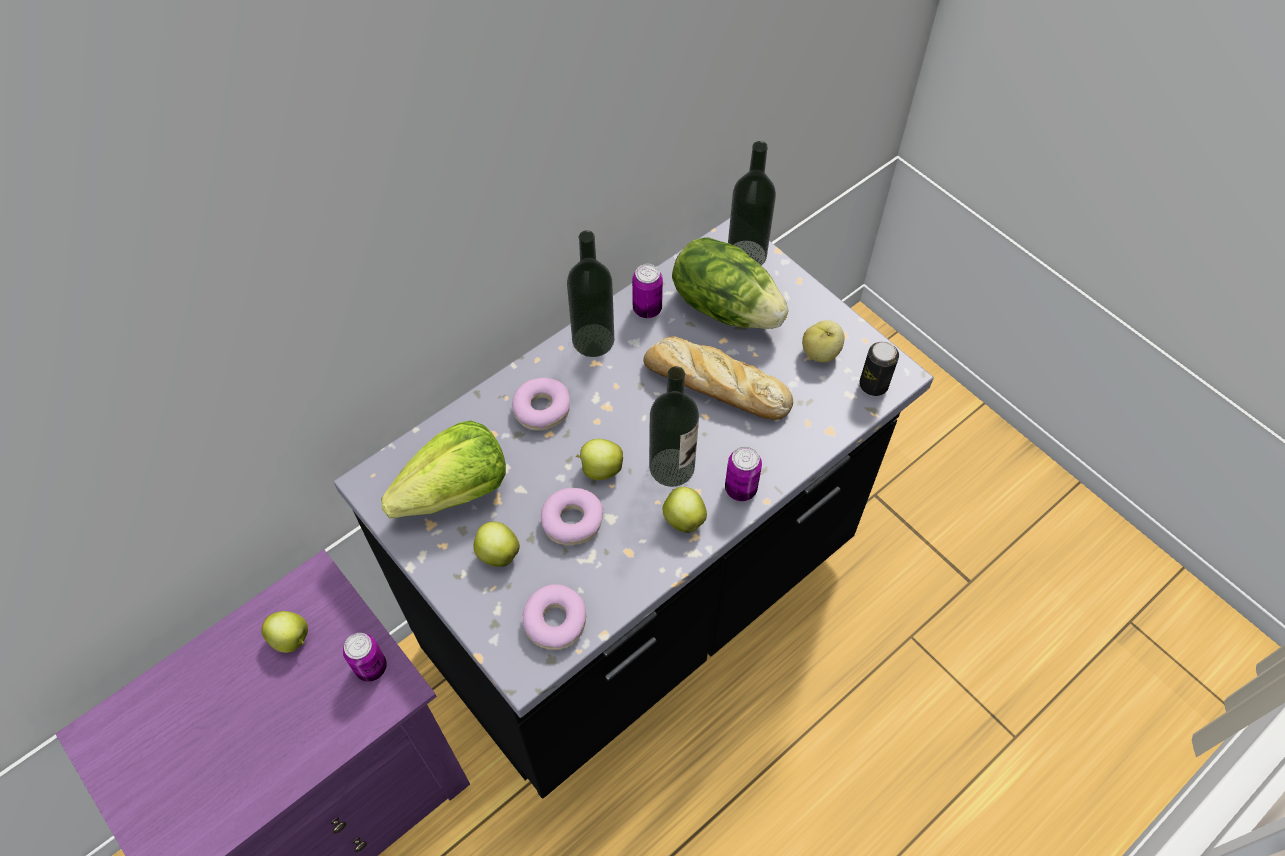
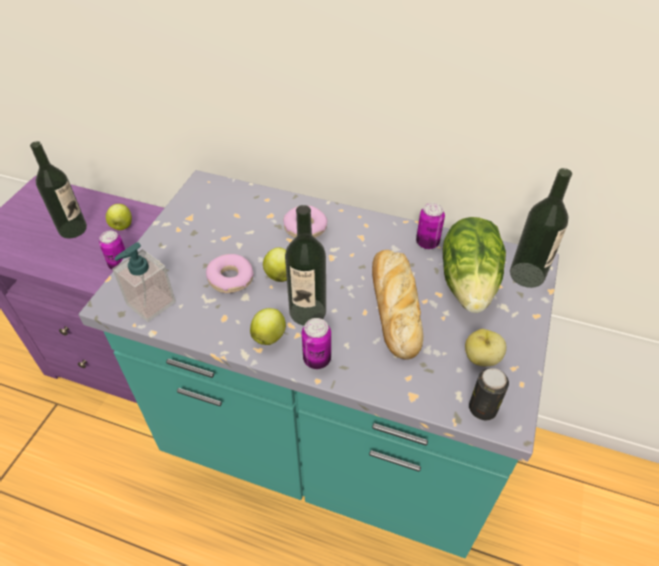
camera: 60 degrees right, 10 degrees down
black counter [334,218,934,799] -> turquoise counter [78,170,559,558]
lettuce [381,420,506,518] -> none
apple [473,522,520,567] -> none
donut [522,584,586,650] -> soap dispenser [112,242,176,322]
bottle [567,230,614,357] -> bottle moved to [30,141,87,239]

